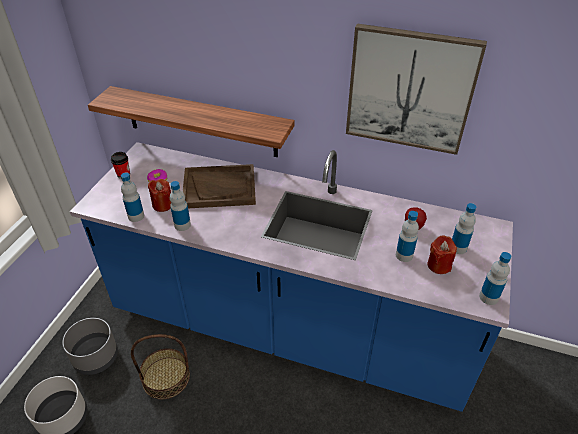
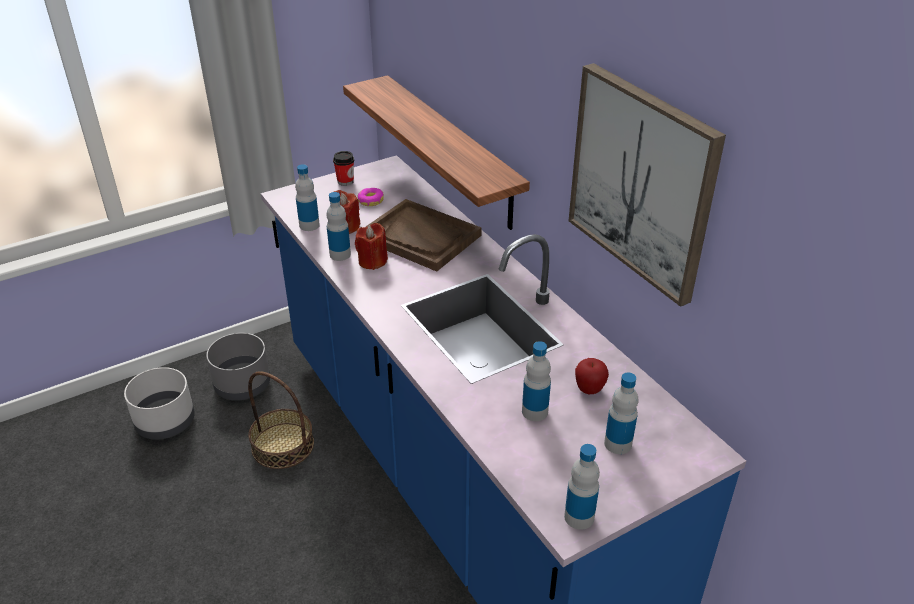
camera: 40 degrees right, 5 degrees down
red candle [428,236,457,274] -> red candle moved to [355,223,388,270]

